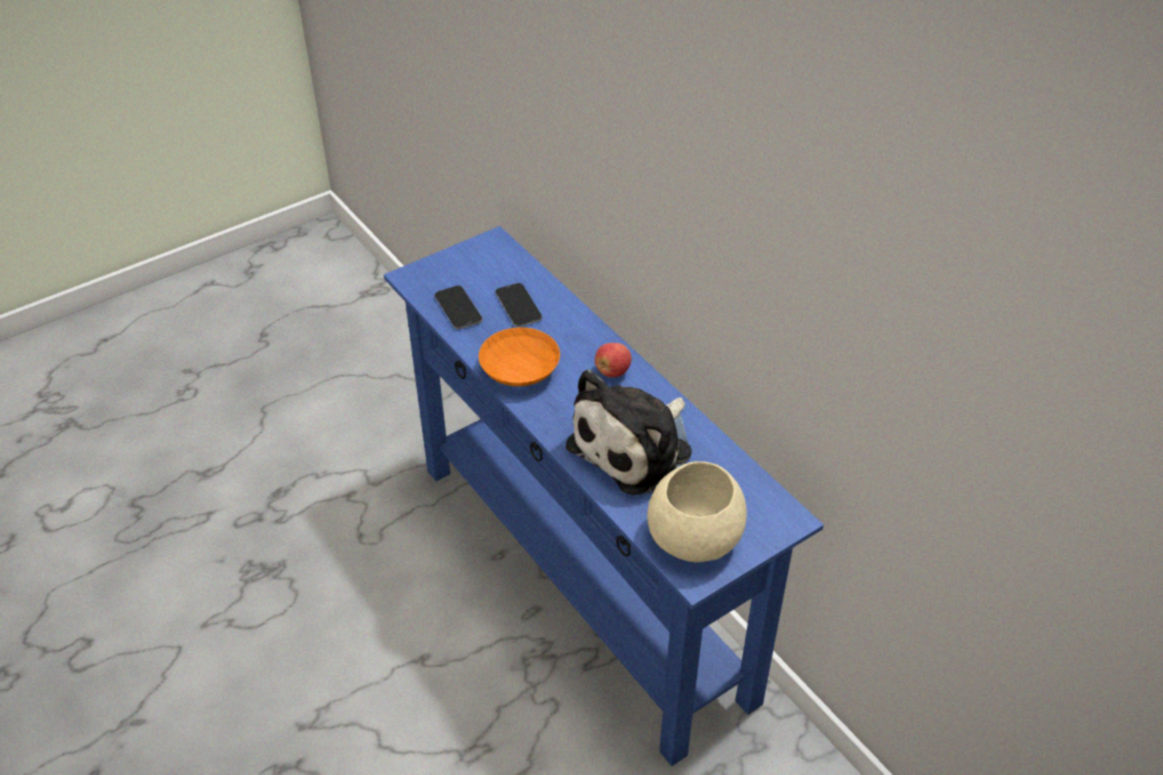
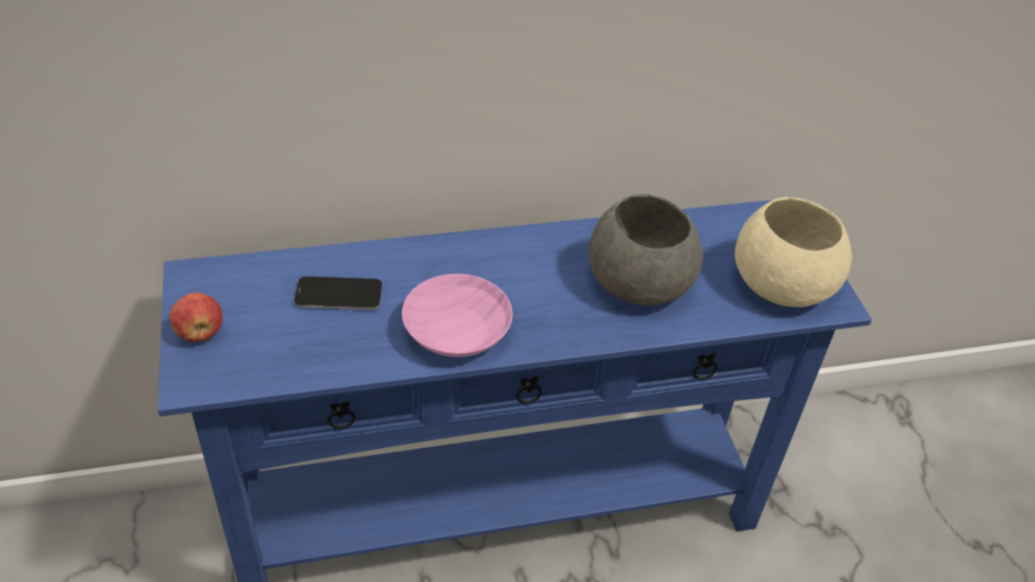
camera: 70 degrees left, 0 degrees up
phone [435,286,483,329] -> none
orange bowl [478,327,560,386] -> pink bowl [402,274,513,357]
plush toy [566,370,692,495] -> grey bowl [589,194,703,306]
apple [595,343,632,377] -> apple moved to [170,293,223,342]

